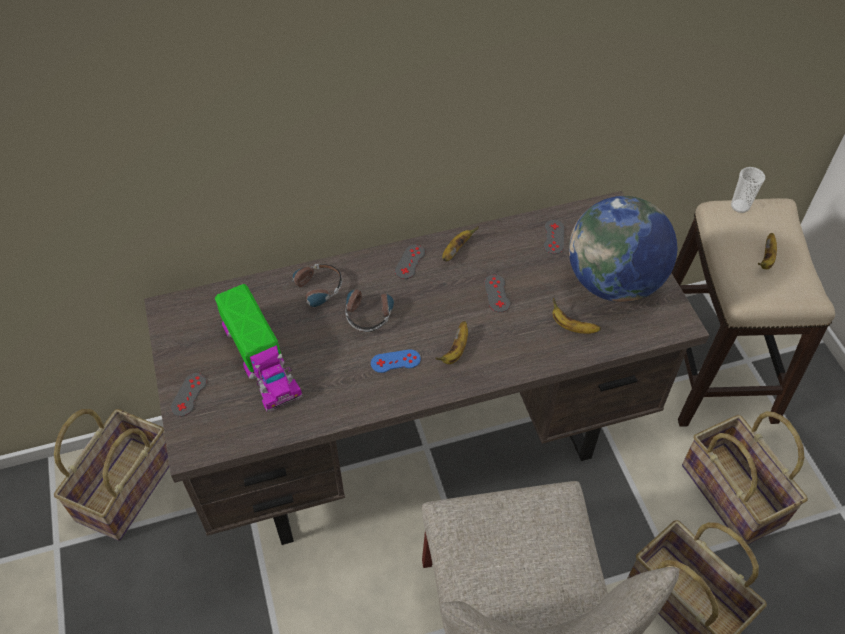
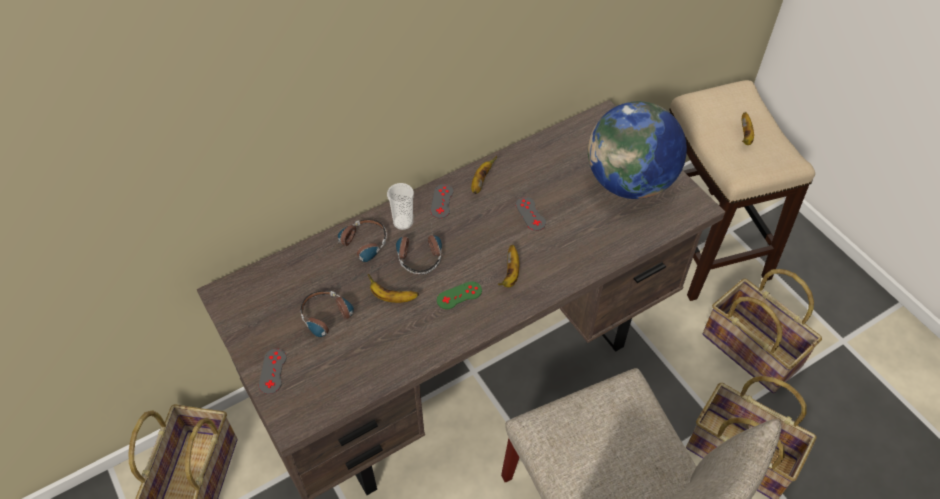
camera: 15 degrees left, 0 degrees up
toy truck [215,284,302,412] -> headphones [301,291,354,341]
blue game controller [371,349,421,373] -> green game controller [437,281,482,309]
grey game controller [544,220,565,254] -> none
banana [552,298,601,334] -> banana moved to [368,274,419,303]
cup [731,167,765,213] -> cup moved to [387,183,414,230]

